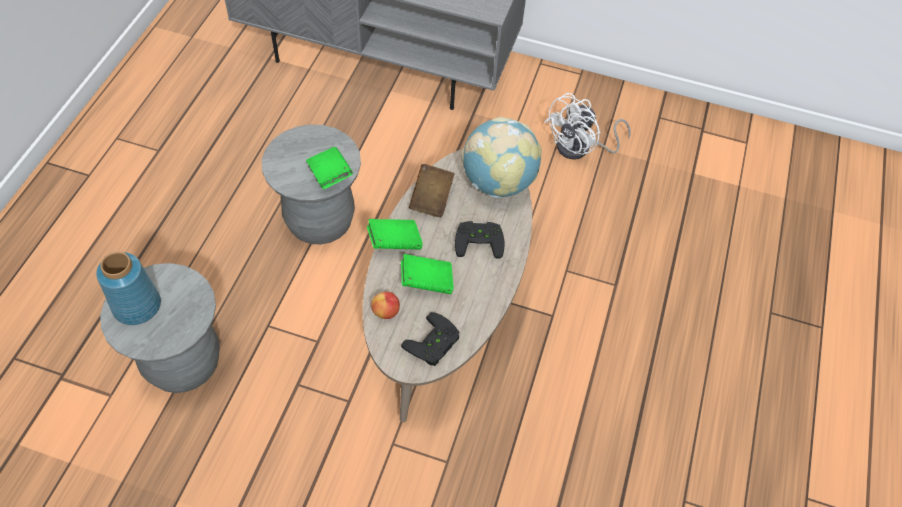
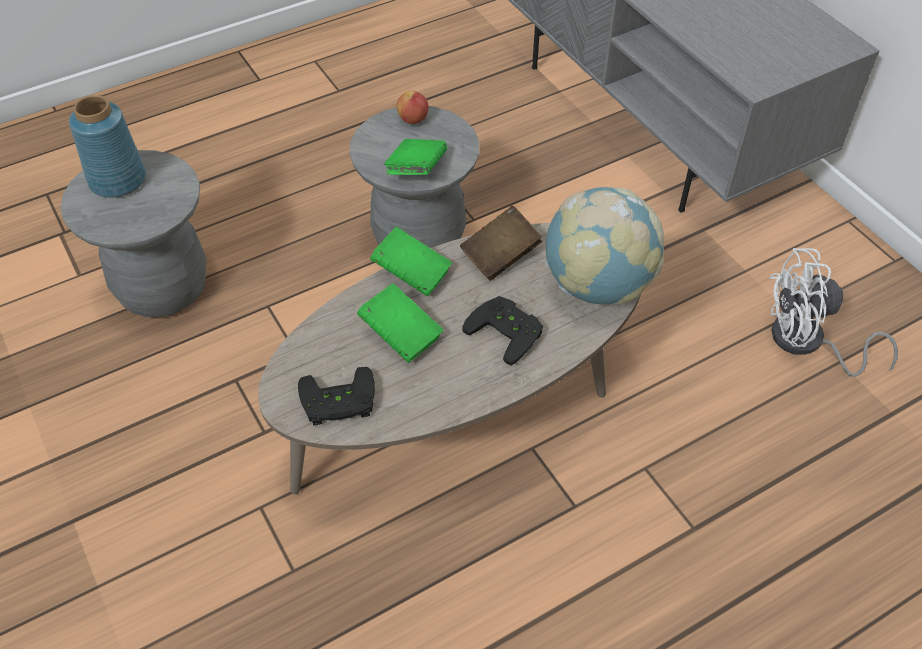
camera: 45 degrees right, 5 degrees down
apple [371,292,400,319] -> apple moved to [396,91,429,124]

